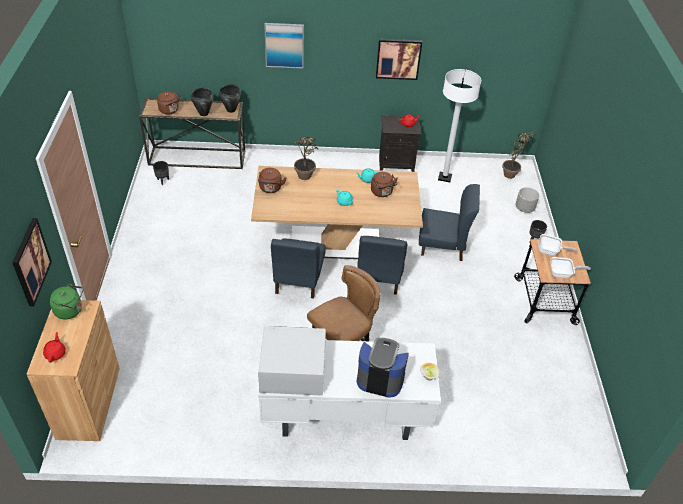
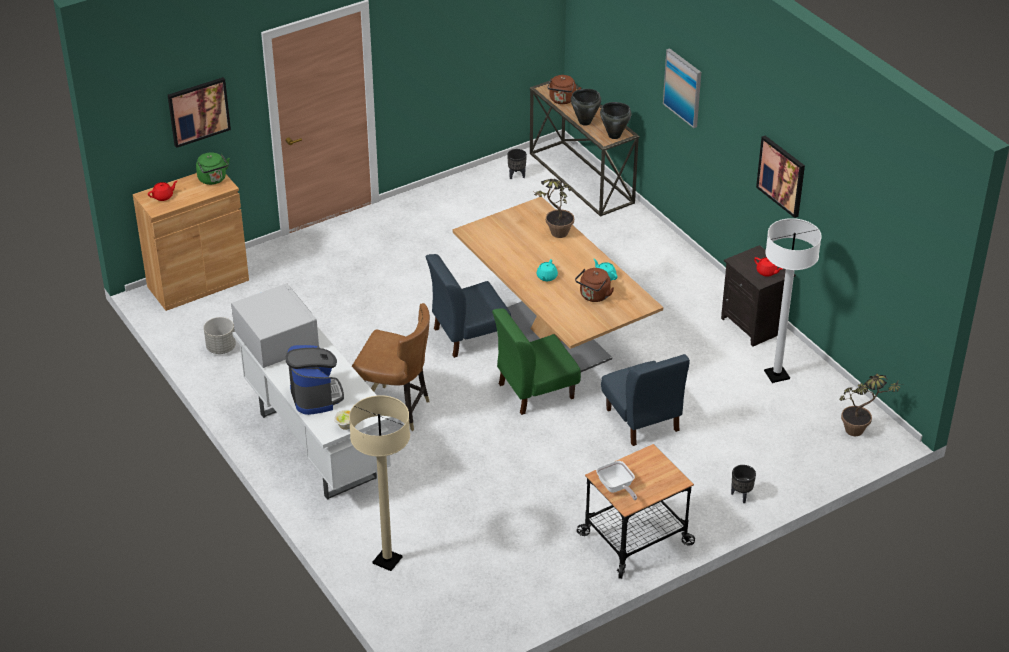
camera: 60 degrees right, 5 degrees down
brown kettle [258,168,287,193] -> none
blue chair [357,236,407,295] -> green chair [492,308,581,415]
grey planter [515,187,539,213] -> grey planter moved to [204,317,236,354]
frying pan [538,234,578,256] -> none
none -> beige floor lamp [349,395,410,571]

